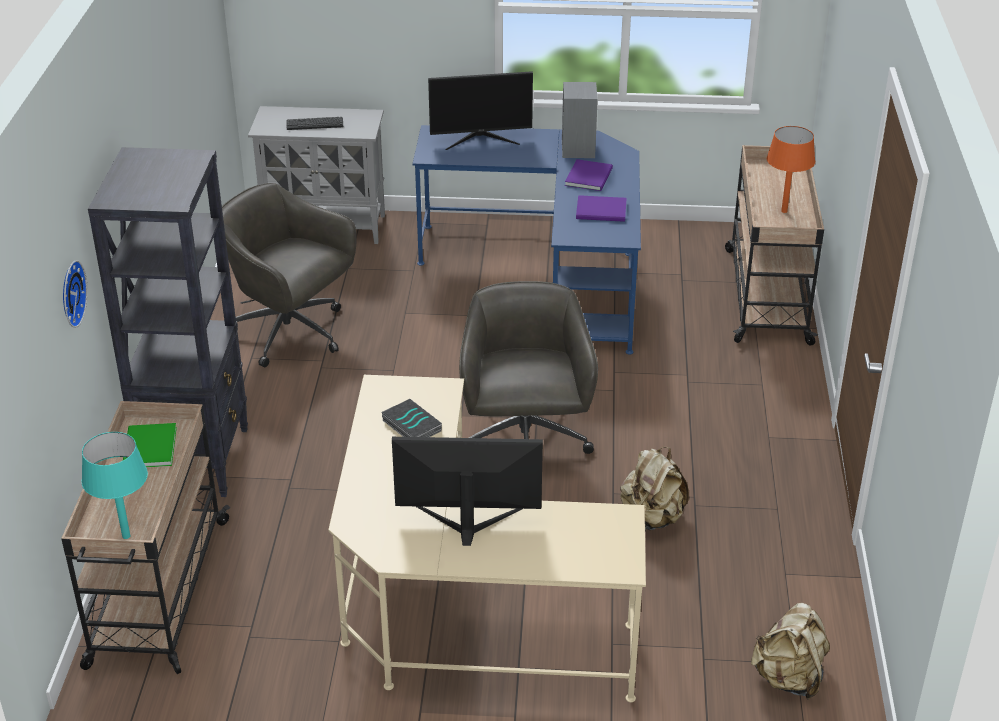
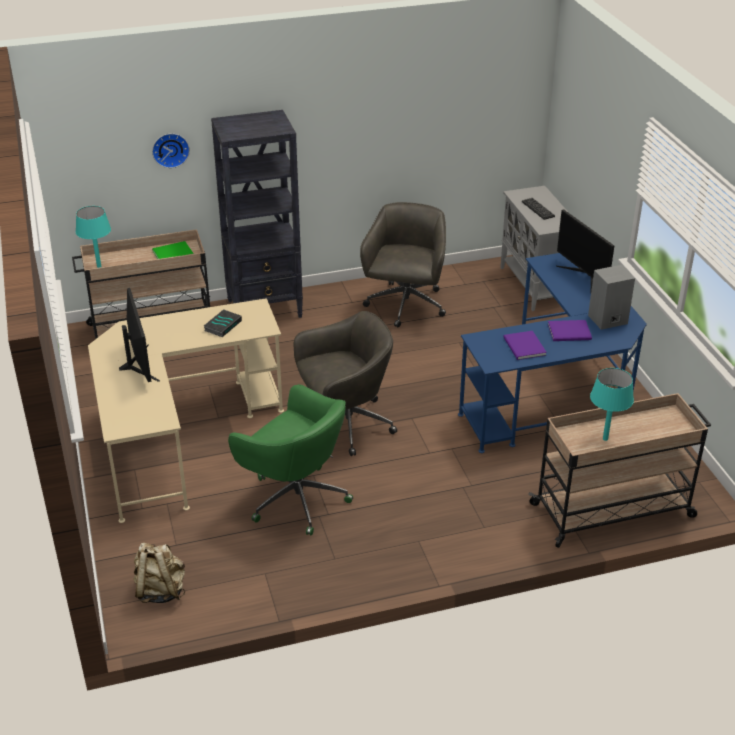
camera: 70 degrees right, 0 degrees up
beige backpack [620,447,689,531] -> green office chair [228,384,353,536]
orange table lamp [767,126,815,213] -> turquoise table lamp [590,368,634,441]

